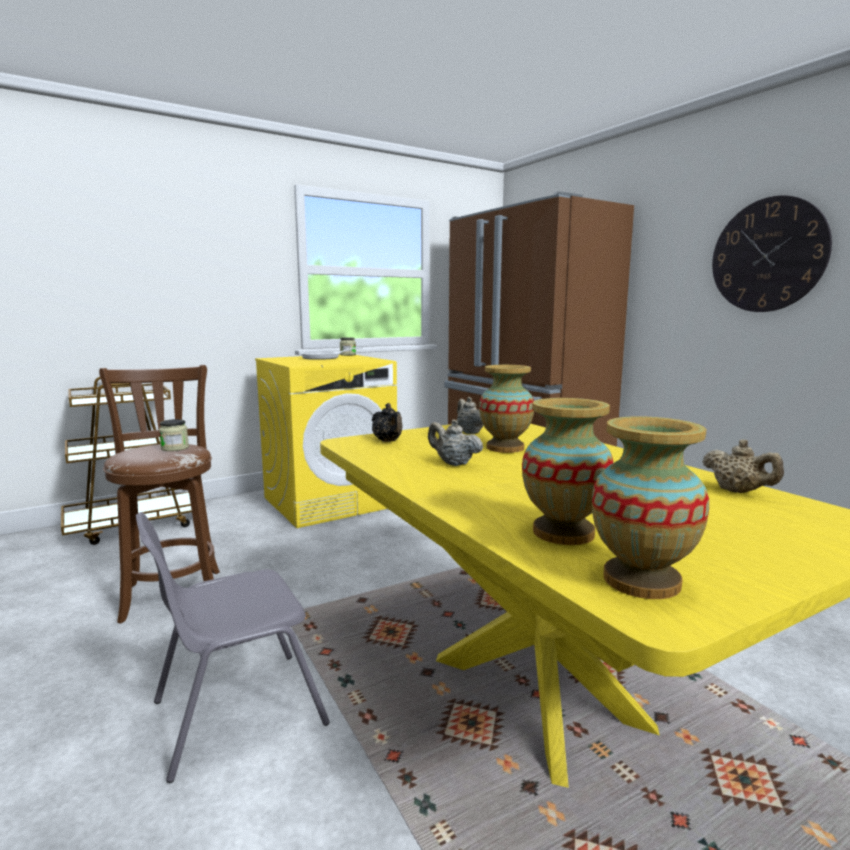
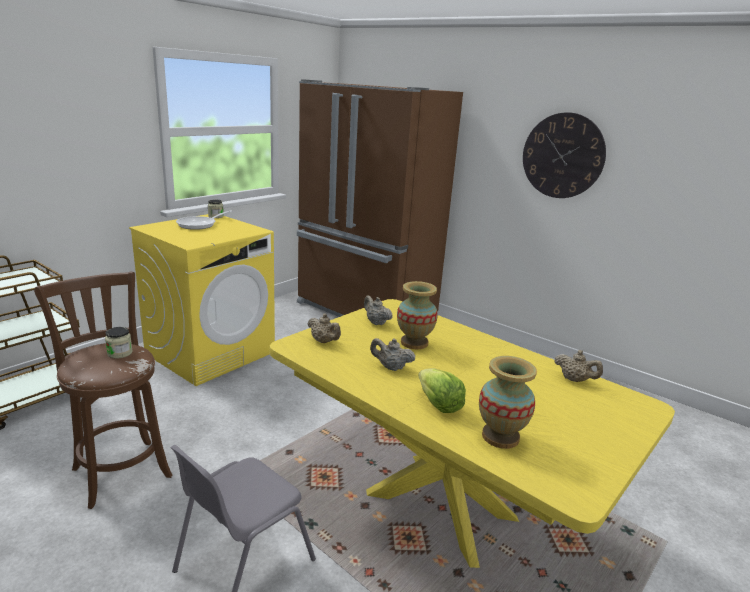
camera: 20 degrees left, 10 degrees up
black teapot [372,403,403,442] -> beige teapot [308,313,341,343]
vase [592,416,709,599] -> none
none -> lettuce [419,368,466,413]

